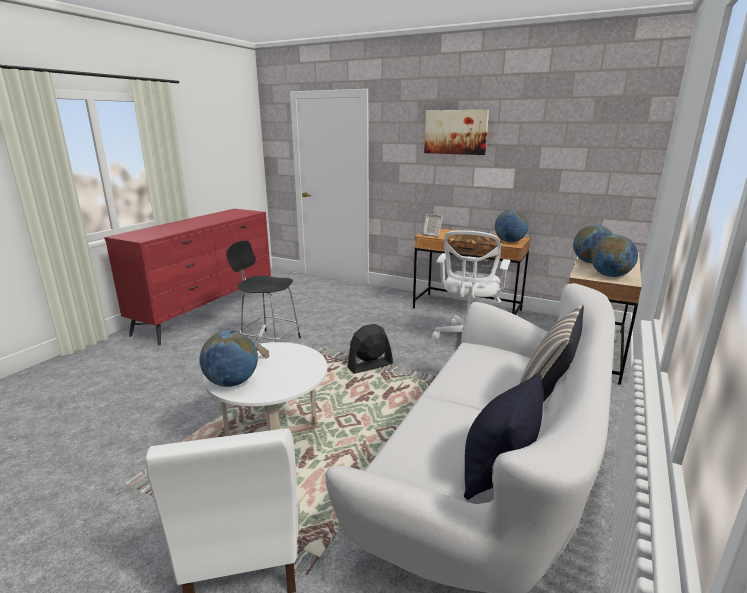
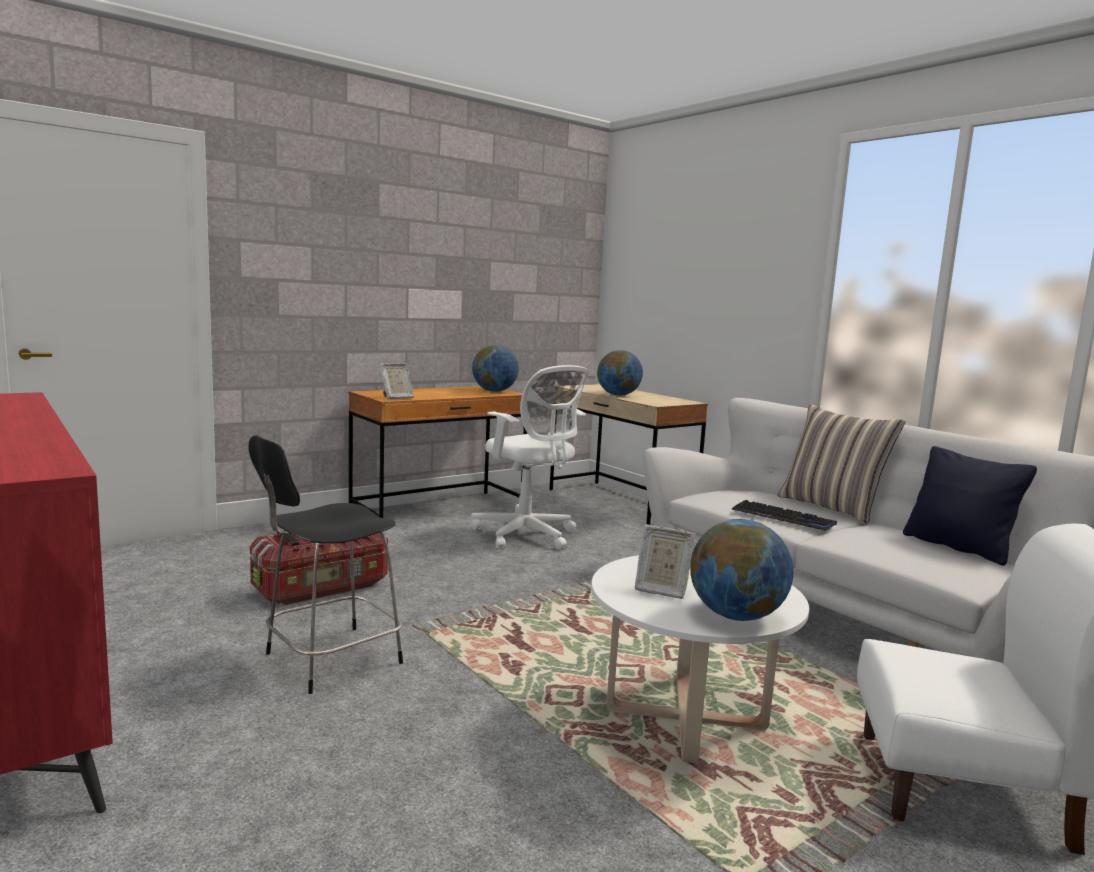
camera: 65 degrees left, 10 degrees down
black fan [348,324,393,374] -> none
picture [424,110,489,155] -> none
globe [591,235,638,277] -> none
none -> storage box [250,533,388,605]
none -> keyboard [731,500,837,531]

